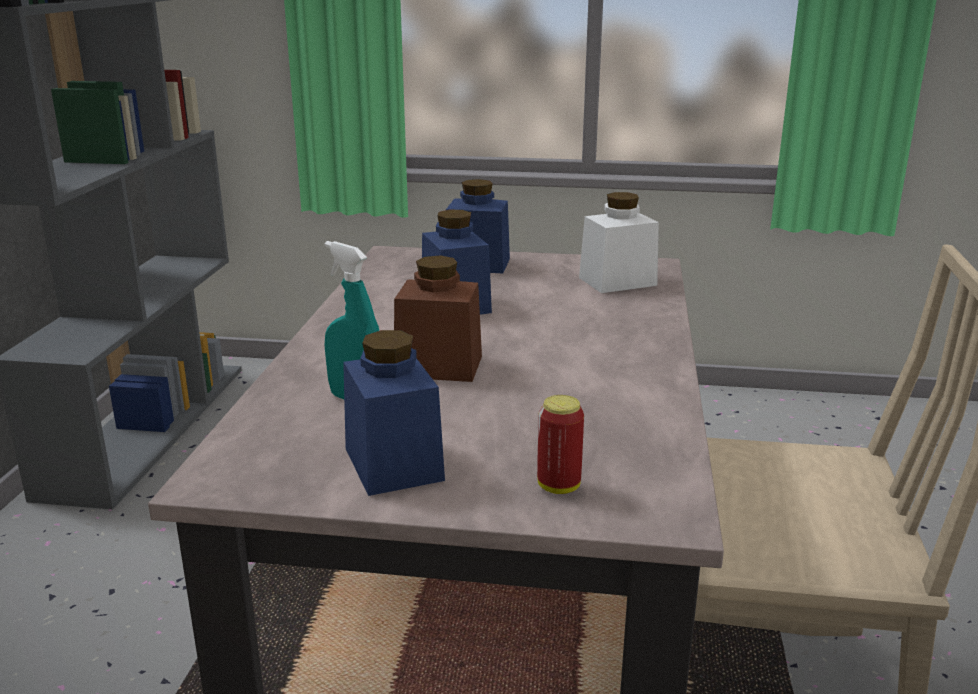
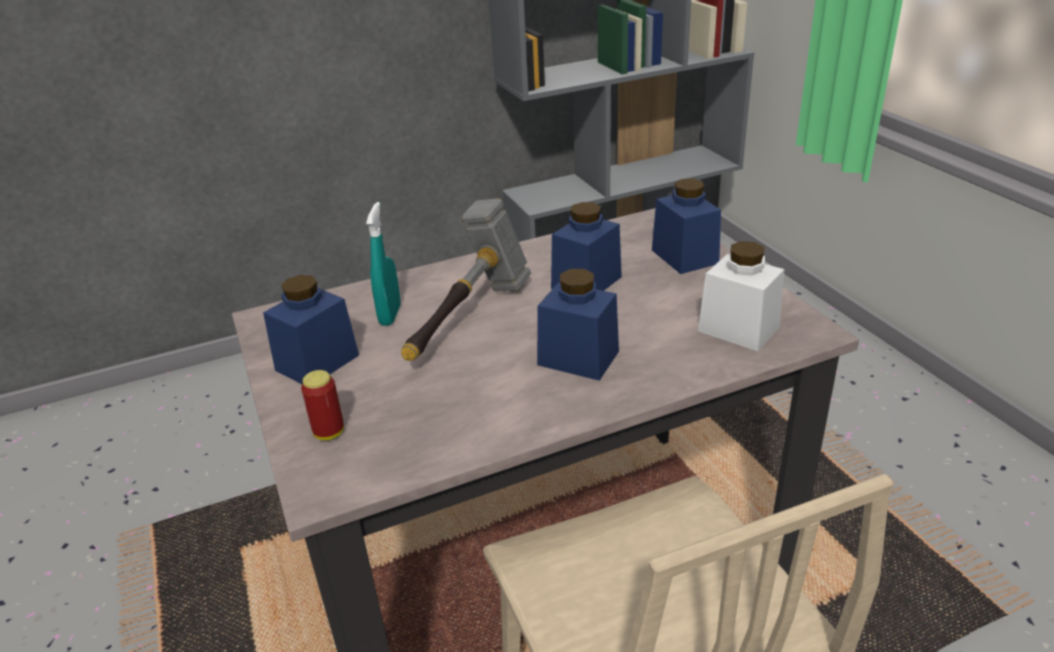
camera: 60 degrees right, 10 degrees up
brown jar [394,255,482,382] -> hammer [401,198,531,361]
none -> blue jar [537,269,619,381]

